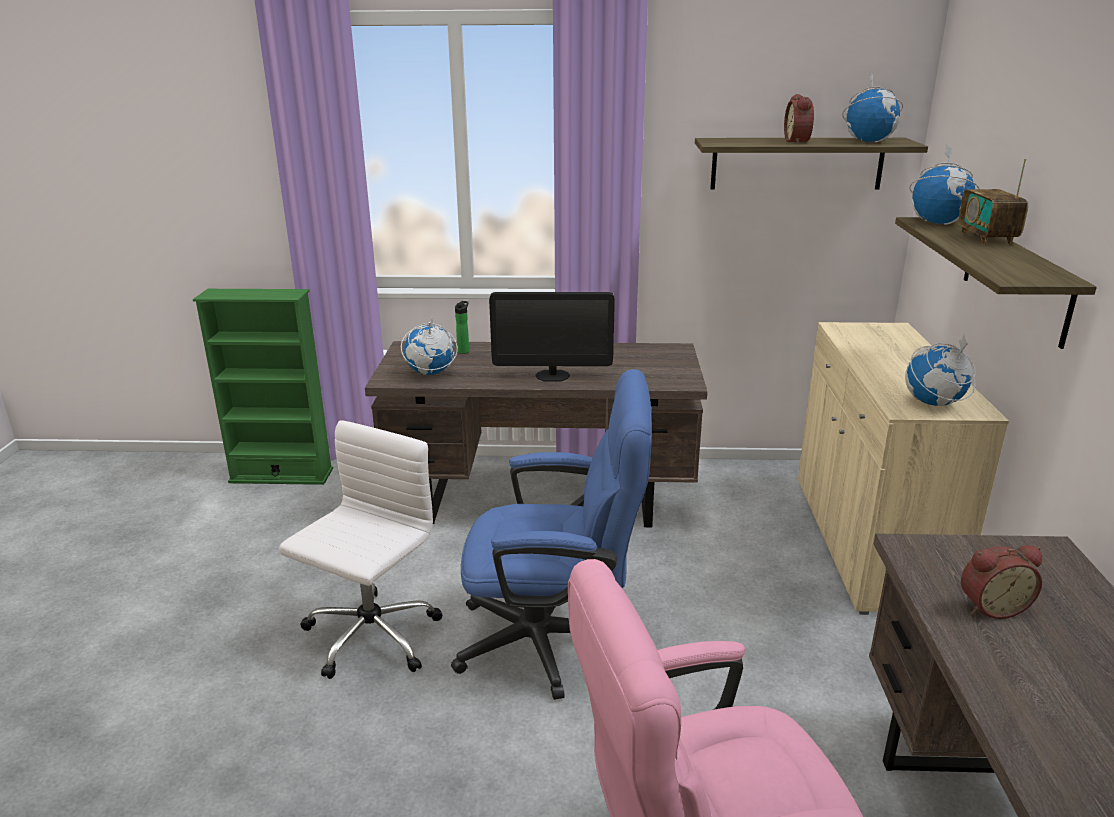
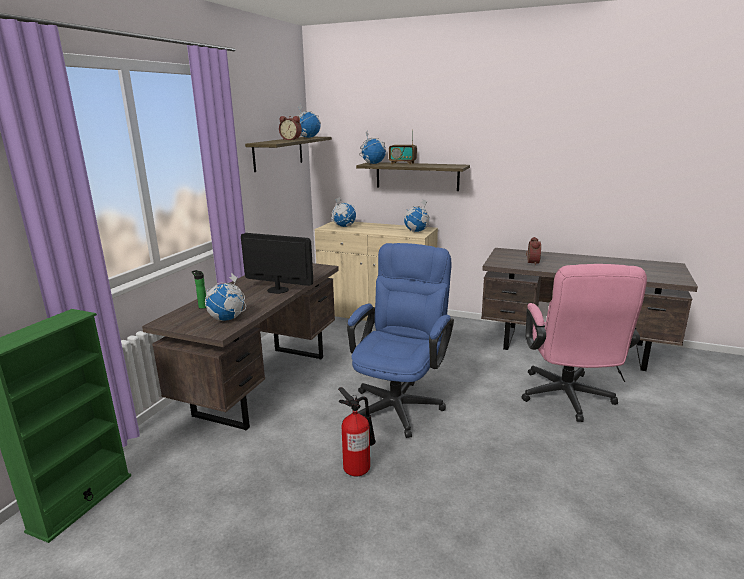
camera: 70 degrees left, 5 degrees down
white office chair [279,420,443,679] -> fire extinguisher [338,387,376,476]
monitor [489,292,615,381] -> monitor turned 90 degrees counterclockwise [241,233,313,294]
none -> globe [331,197,356,227]

